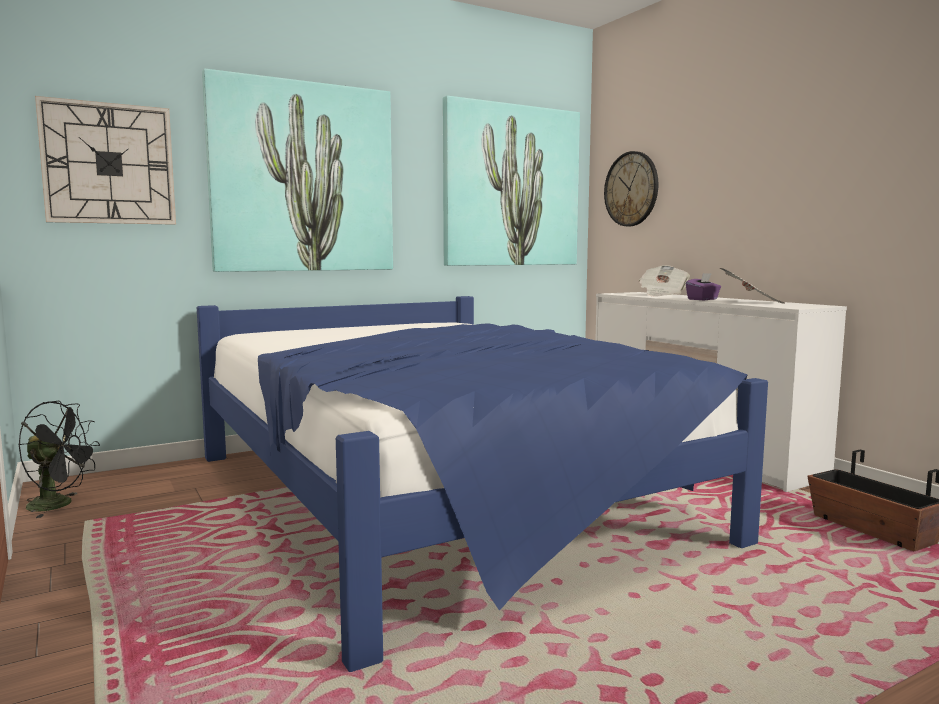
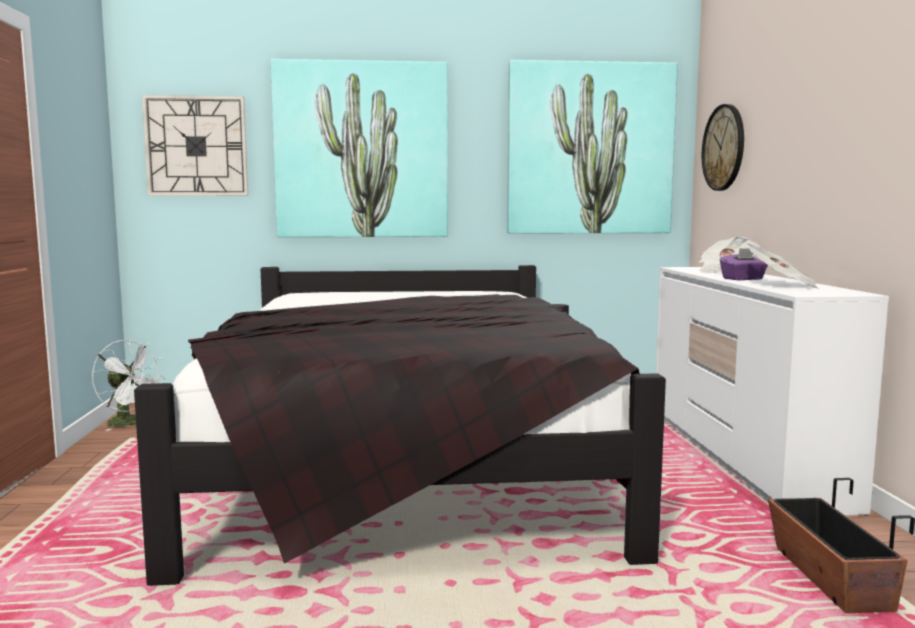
camera: 25 degrees right, 0 degrees up
black fan [18,401,100,518] -> white fan [92,340,166,431]
blue bed [197,296,768,672] -> black bed [134,265,666,586]

